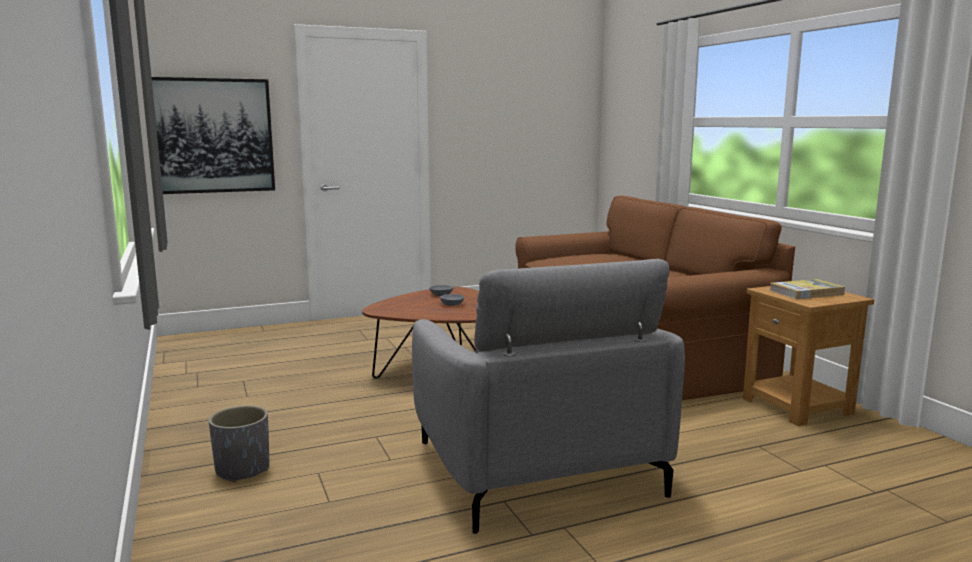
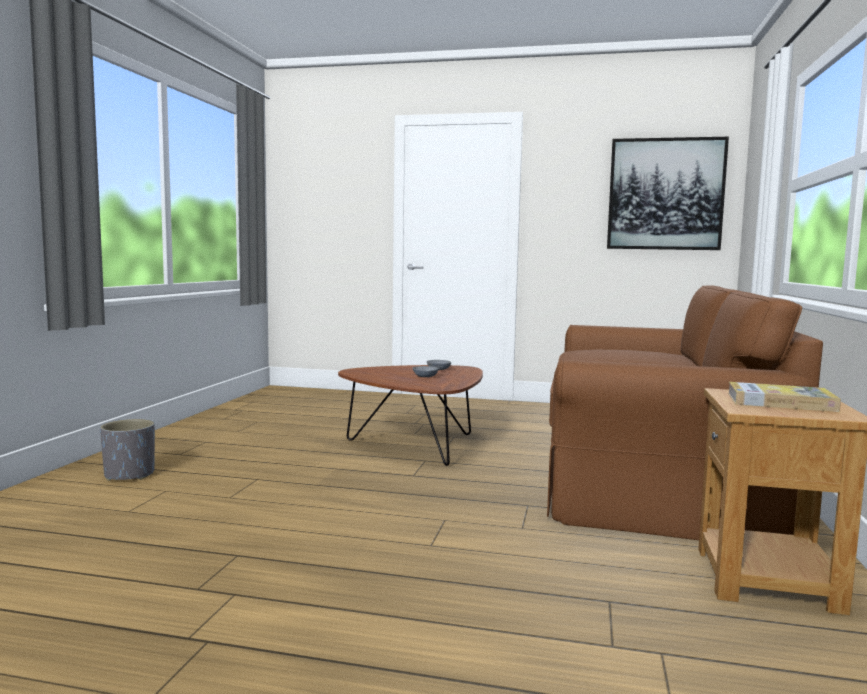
camera: 35 degrees right, 5 degrees down
picture [152,77,275,194] -> picture moved to [607,137,729,250]
grey armchair [412,259,685,534] -> none

